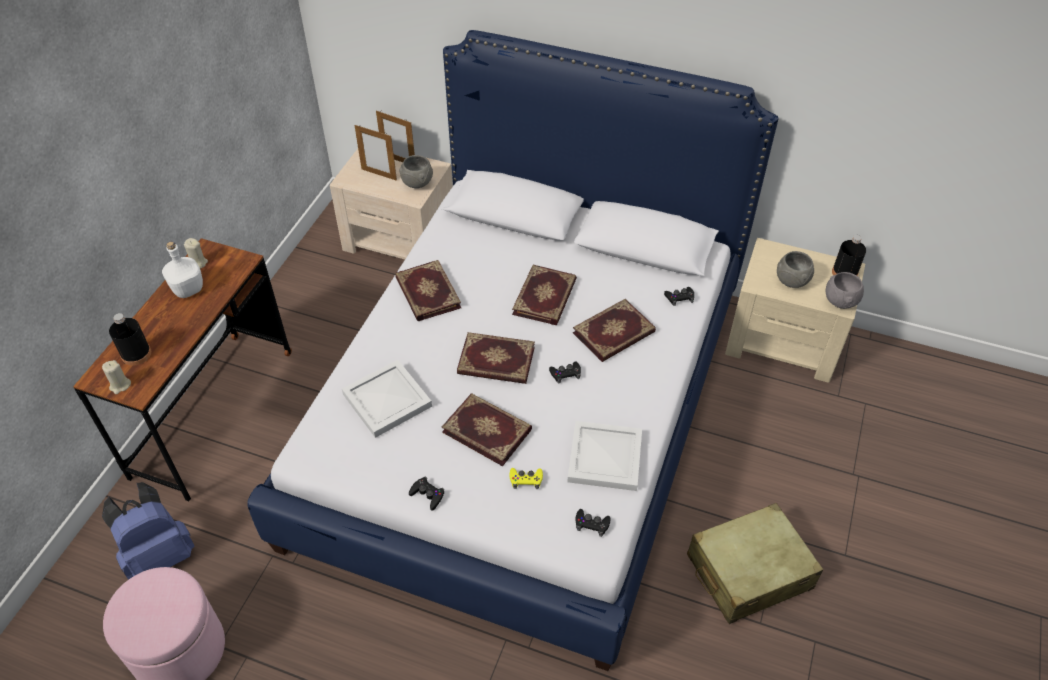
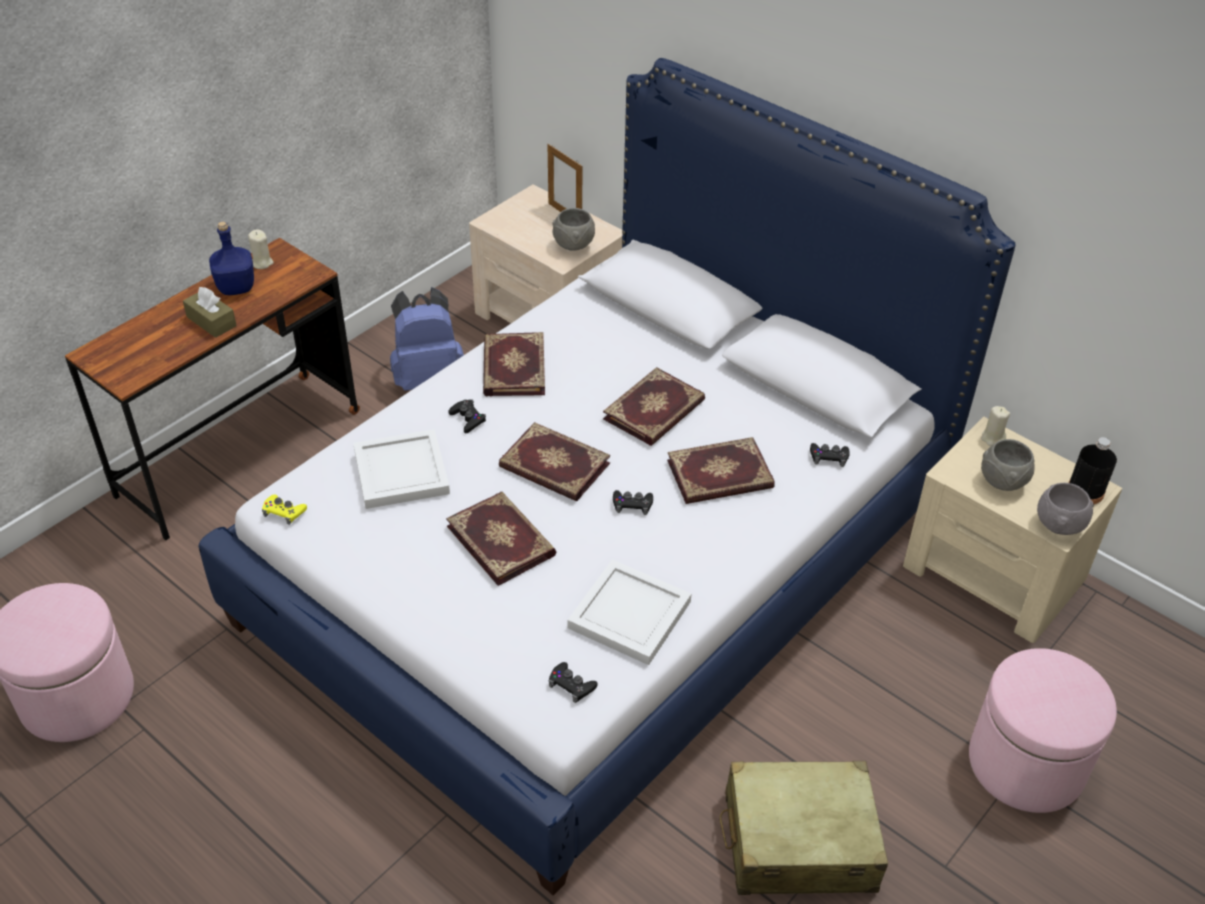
camera: 20 degrees right, 5 degrees down
beige candle [102,360,131,394] -> beige candle moved to [981,406,1010,446]
blue backpack [102,482,194,580] -> blue backpack moved to [390,287,464,391]
black bottle [109,313,151,366] -> none
white bottle [162,241,203,298] -> blue bottle [209,221,254,295]
picture frame [354,125,397,181] -> none
black game controller [409,477,444,511] -> black game controller moved to [448,399,486,433]
yellow game controller [510,468,543,489] -> yellow game controller moved to [262,494,307,525]
none -> brown tissue box [183,287,237,338]
none -> pink ottoman [969,648,1117,813]

